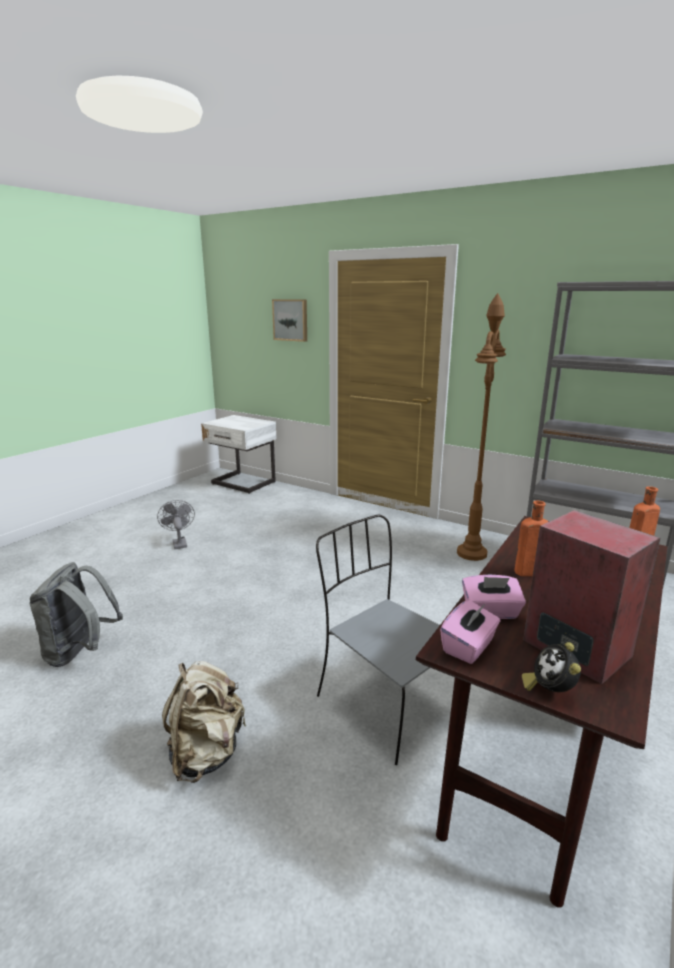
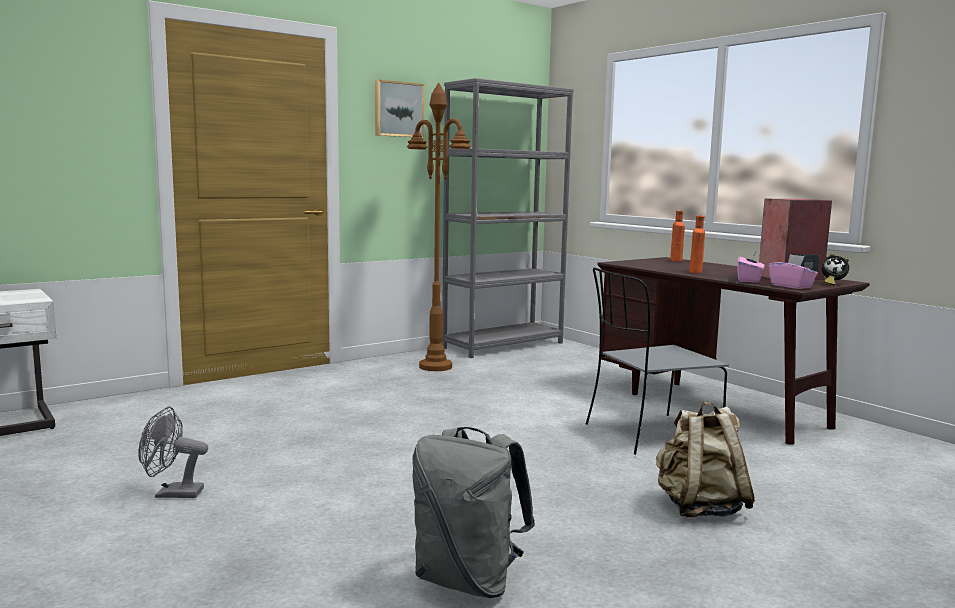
camera: 70 degrees left, 10 degrees down
picture [272,299,307,342] -> picture moved to [375,79,424,138]

